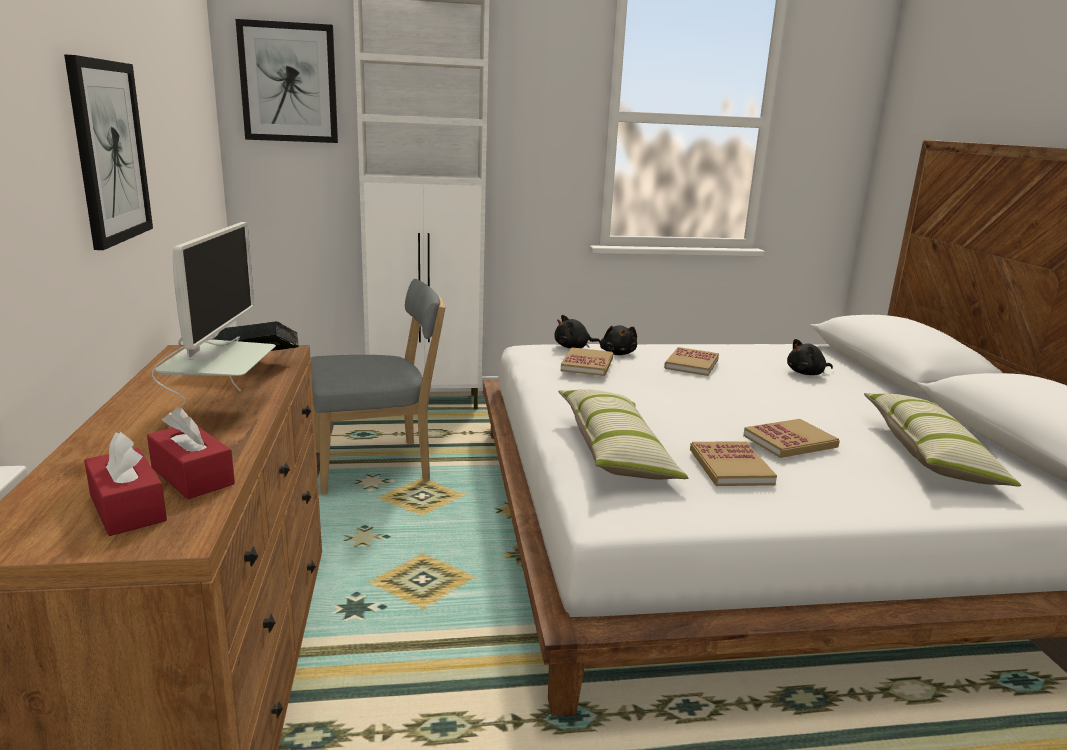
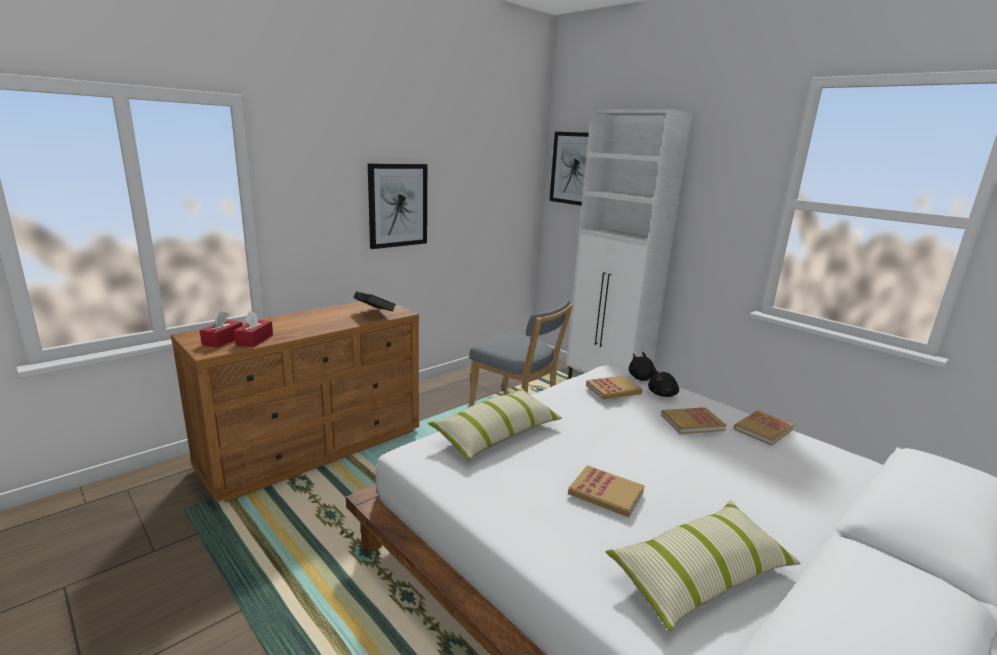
camera: 55 degrees right, 0 degrees up
monitor [152,222,276,406] -> none
book [690,441,777,486] -> book moved to [734,410,794,446]
black plush toy [787,339,833,375] -> none

